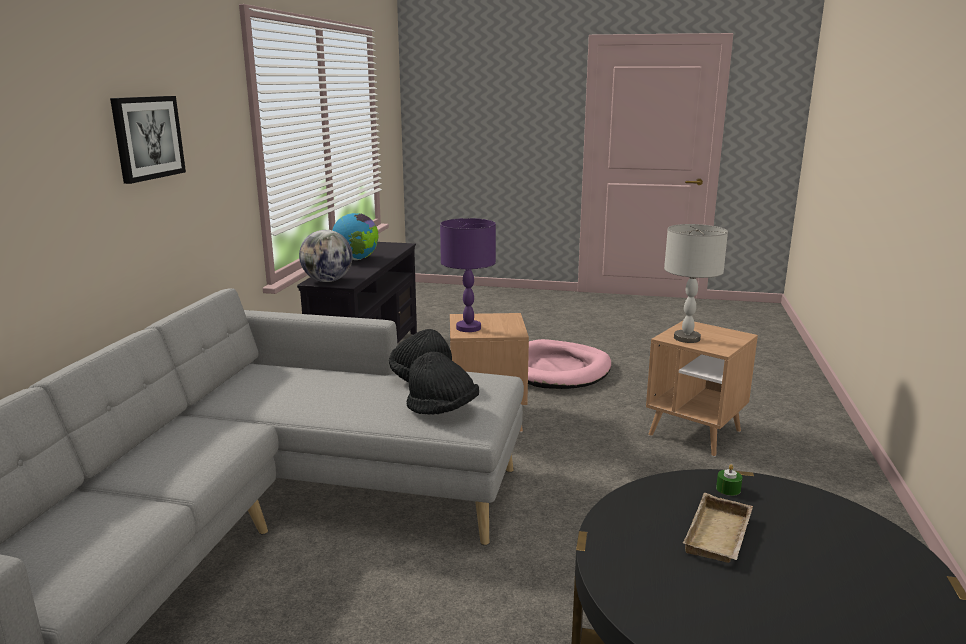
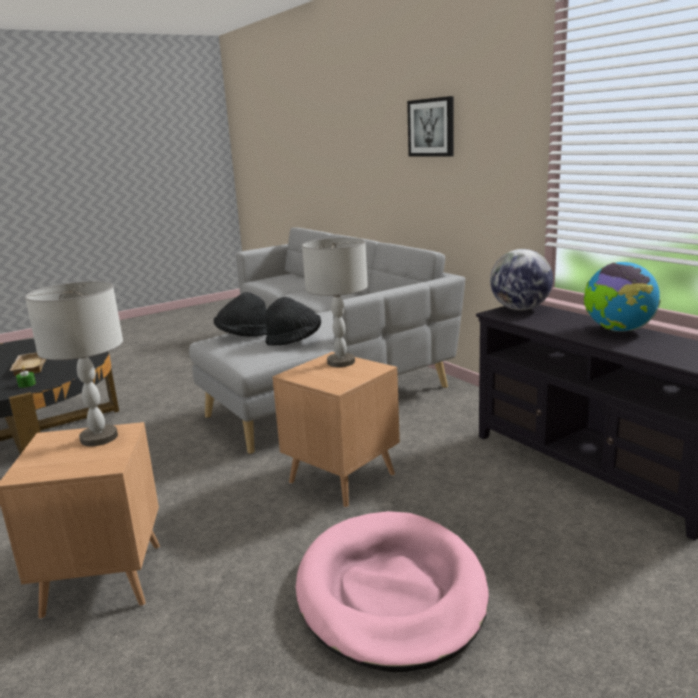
camera: 135 degrees right, 0 degrees up
purple table lamp [440,218,496,332] -> grey table lamp [302,238,368,367]

